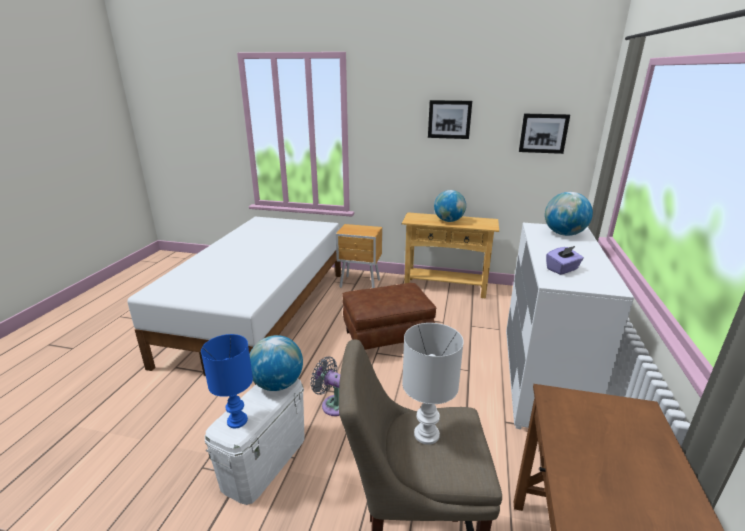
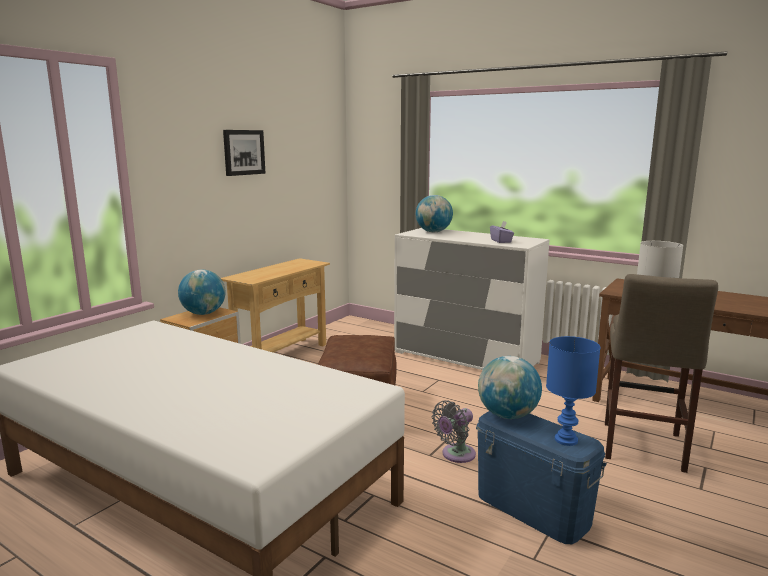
camera: 70 degrees left, 10 degrees down
white storage box [205,379,305,505] -> blue storage box [476,411,607,544]
globe [434,190,466,222] -> globe moved to [178,270,225,315]
picture [519,114,570,154] -> none

